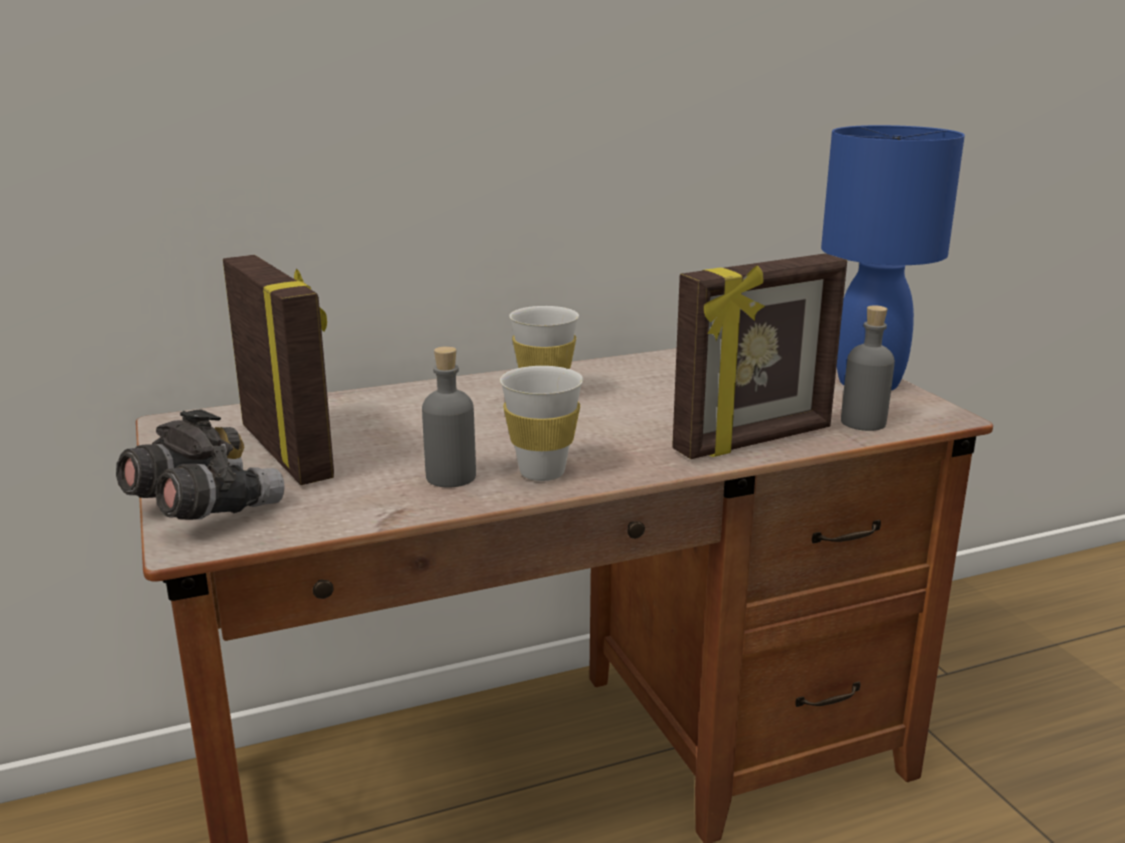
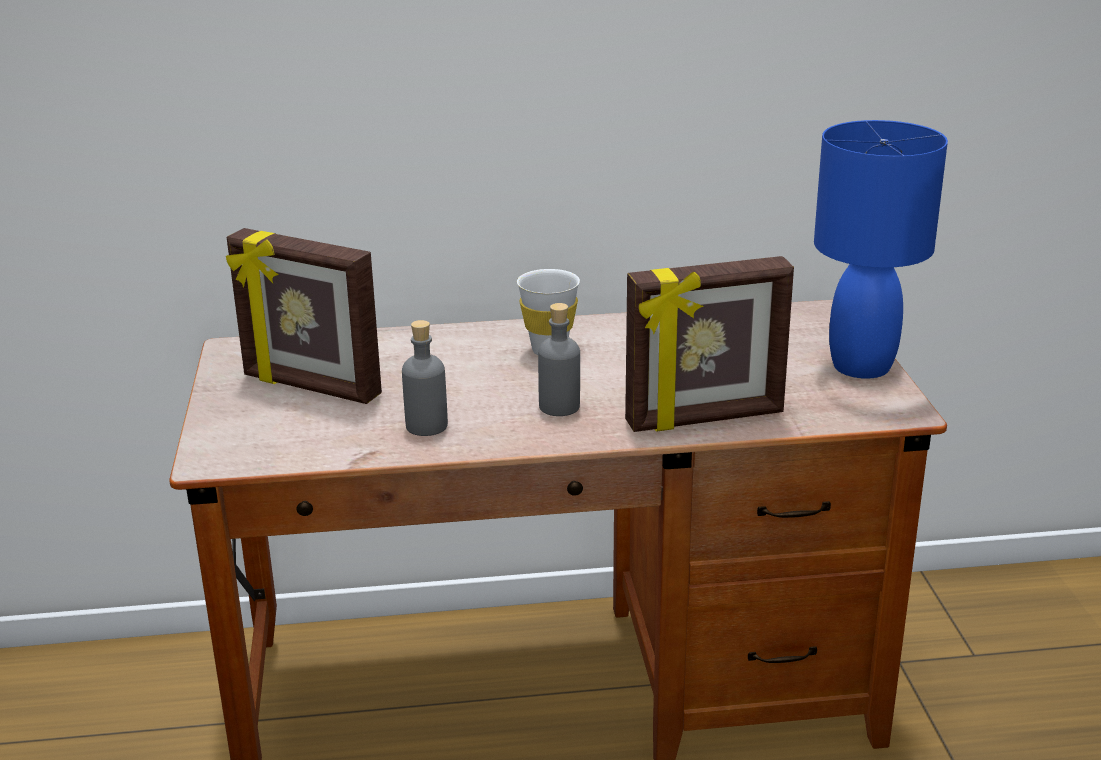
camera: 15 degrees right, 5 degrees up
grey binoculars [116,409,285,520] -> none
picture frame [223,255,334,485] -> picture frame turned 135 degrees clockwise [226,228,382,404]
white cup [500,366,583,481] -> none
grey bottle [841,305,895,431] -> grey bottle moved to [538,303,580,416]

